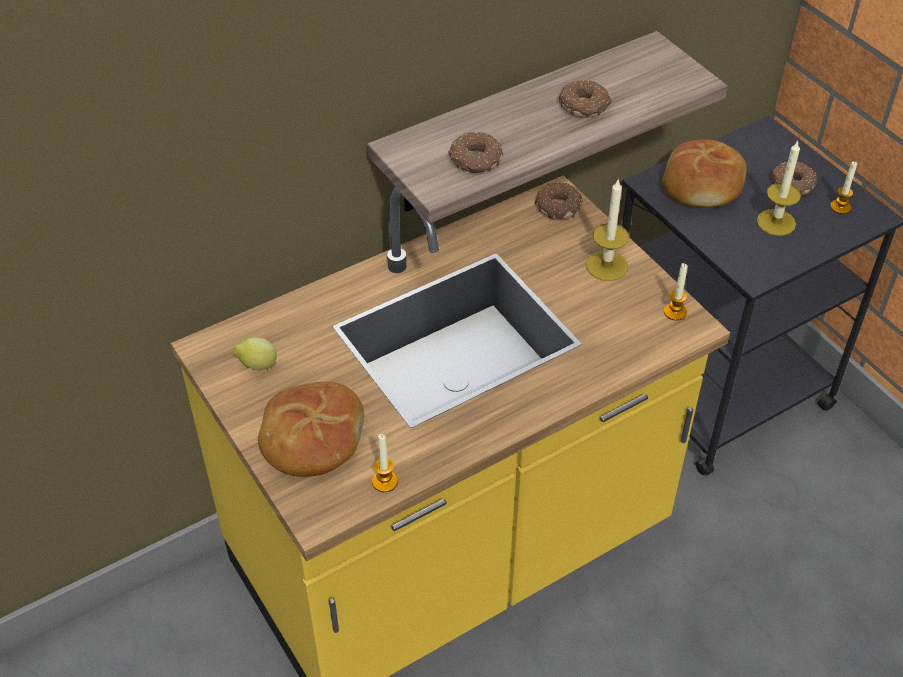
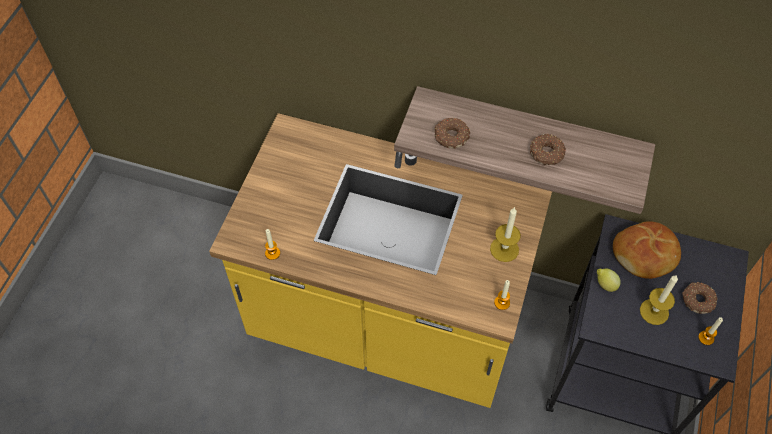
camera: 50 degrees right, 10 degrees up
lemon [233,337,277,370] -> lemon moved to [597,269,621,292]
bread [258,382,364,477] -> none
donut [535,182,583,219] -> none

